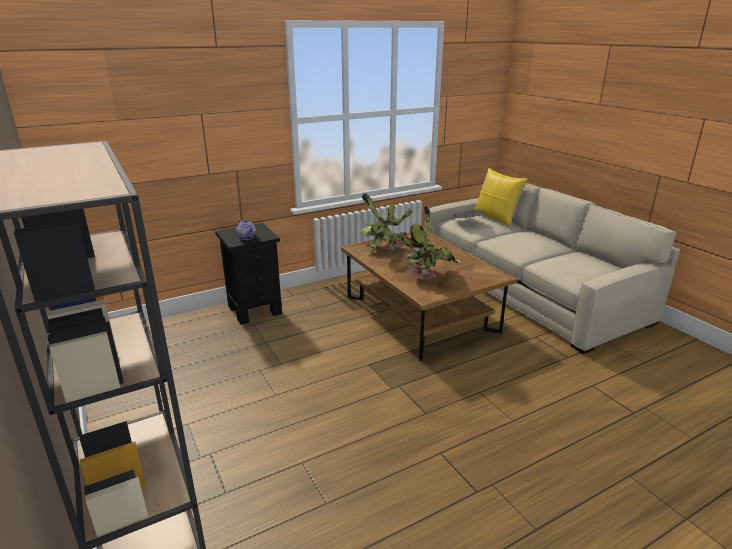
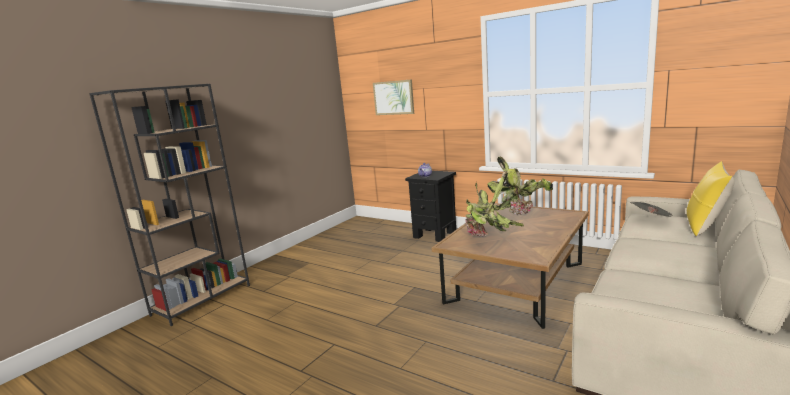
camera: 65 degrees right, 10 degrees down
none -> picture [373,79,414,115]

